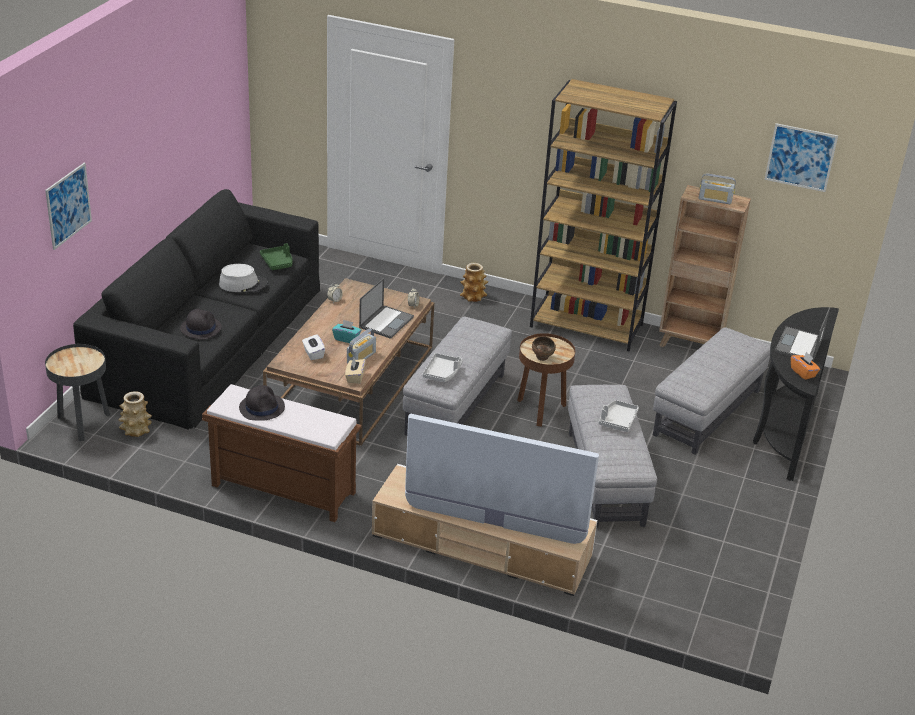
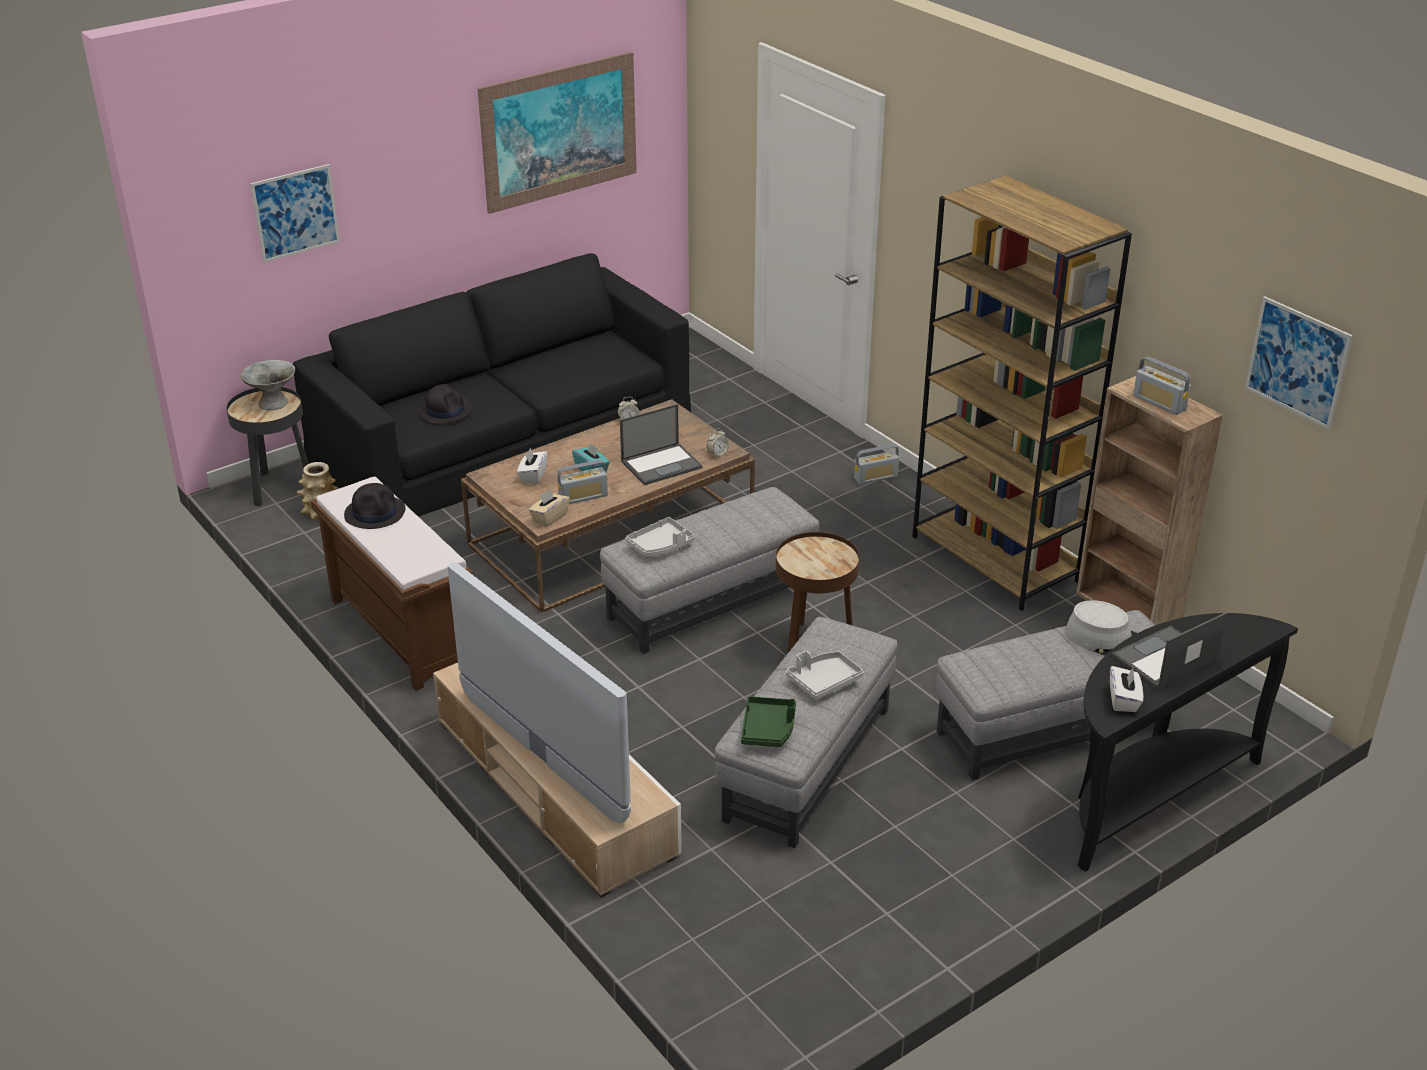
camera: 35 degrees right, 0 degrees up
grey hat [219,264,268,293] -> grey hat moved to [1065,600,1137,655]
green tray [260,243,293,270] -> green tray moved to [741,696,796,747]
vase [460,263,488,302] -> radio [854,444,899,484]
brown bowl [532,336,556,361] -> none
orange tissue box [791,352,820,380] -> white tissue box [1110,666,1143,712]
none -> grey bowl [240,360,295,410]
none -> picture [478,52,637,214]

